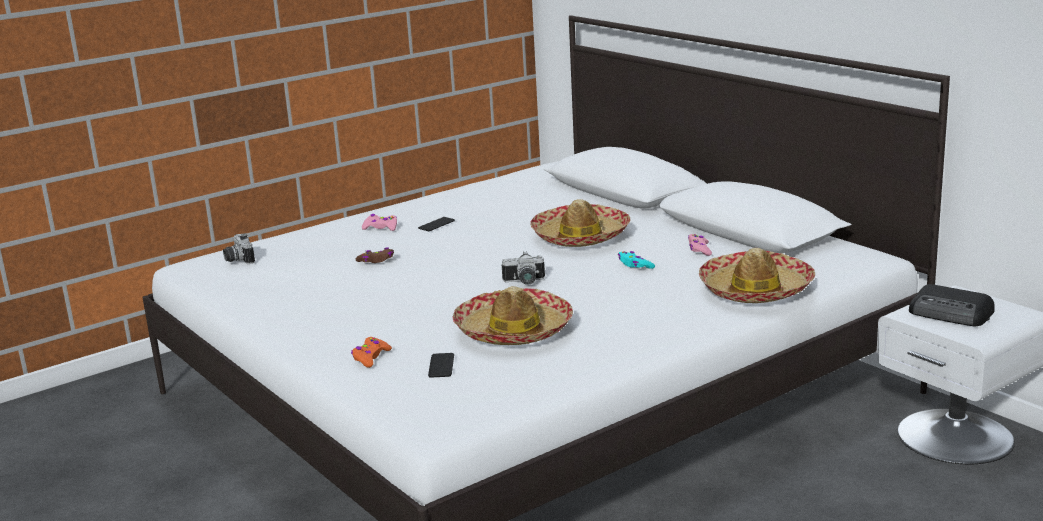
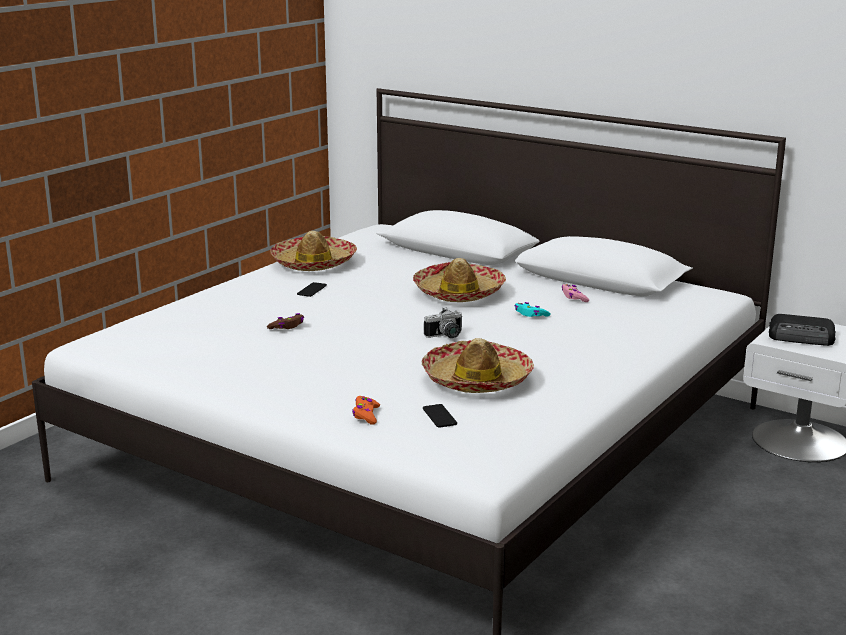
camera: 20 degrees left, 0 degrees up
camera [223,233,255,264] -> none
pink game controller [362,214,397,231] -> none
hat [699,248,815,303] -> hat moved to [270,231,357,271]

